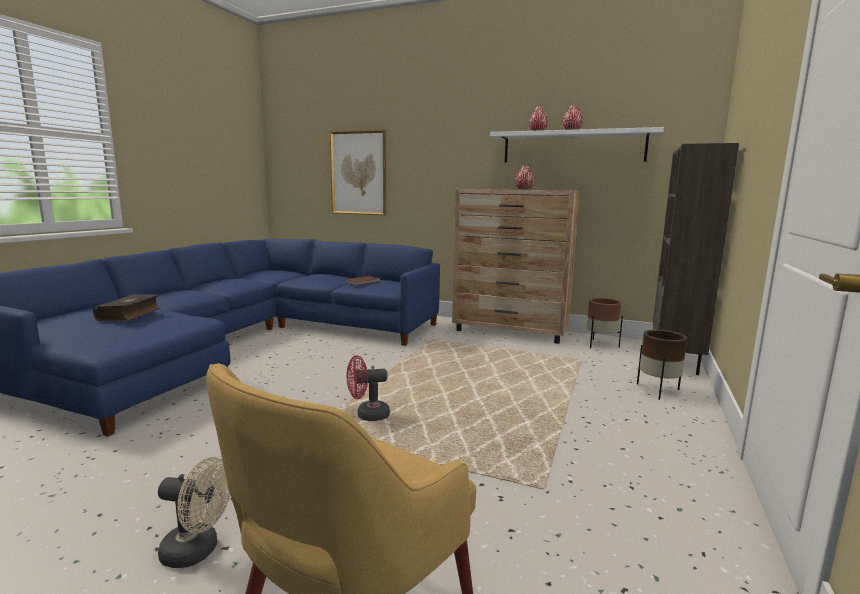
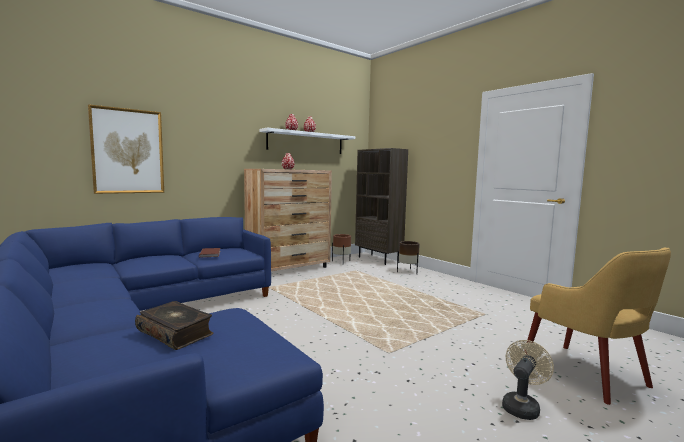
camera: 60 degrees left, 5 degrees down
red fan [347,355,390,421] -> none

